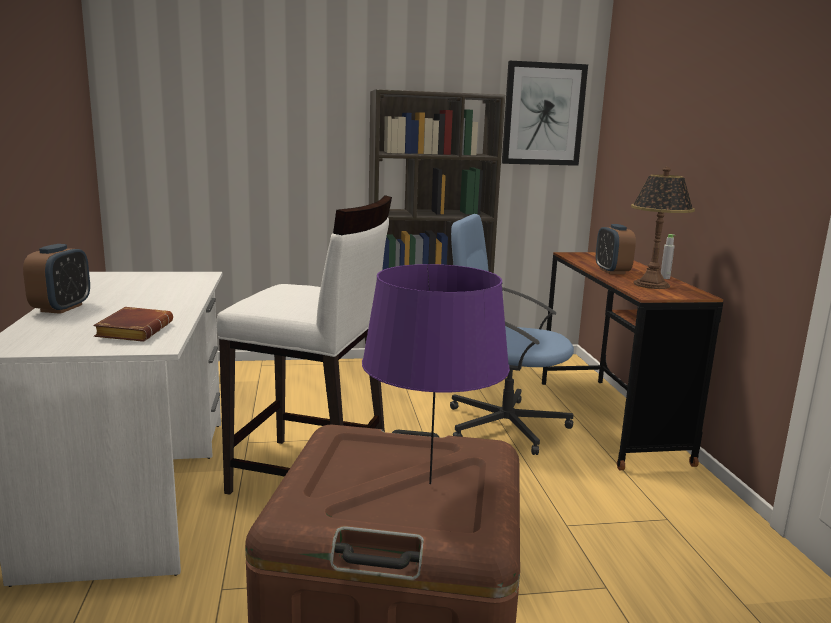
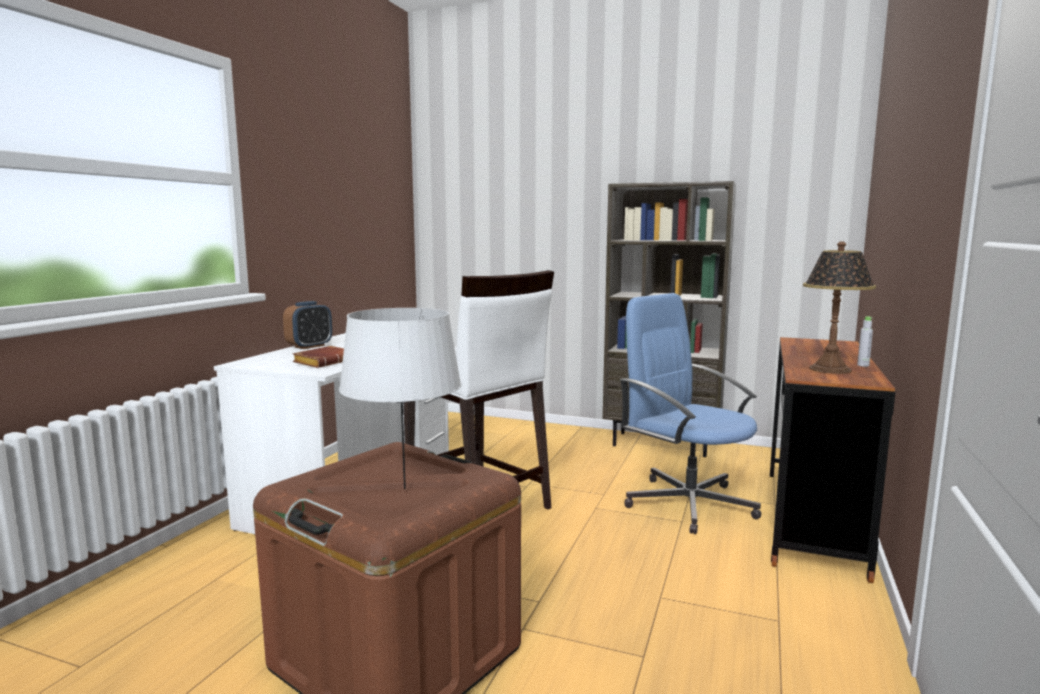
camera: 30 degrees right, 5 degrees down
purple table lamp [362,264,510,484] -> grey table lamp [339,308,461,489]
picture [502,61,588,166] -> none
alarm clock [596,224,636,274] -> none

